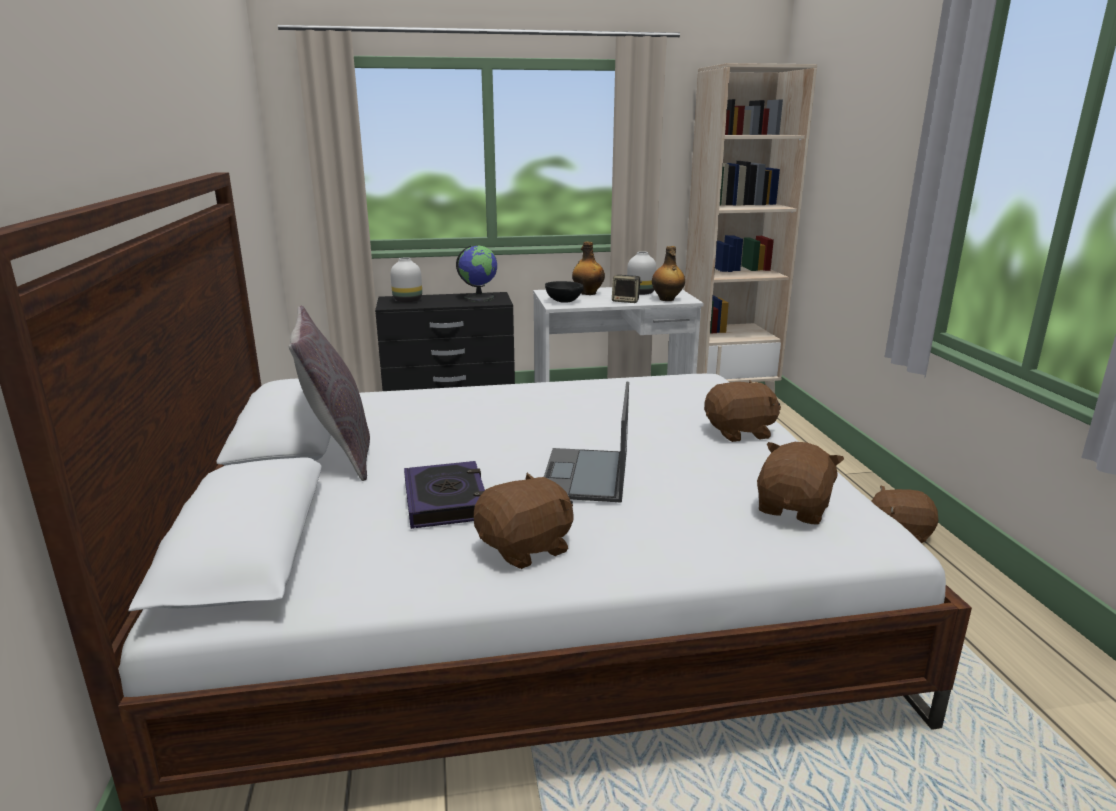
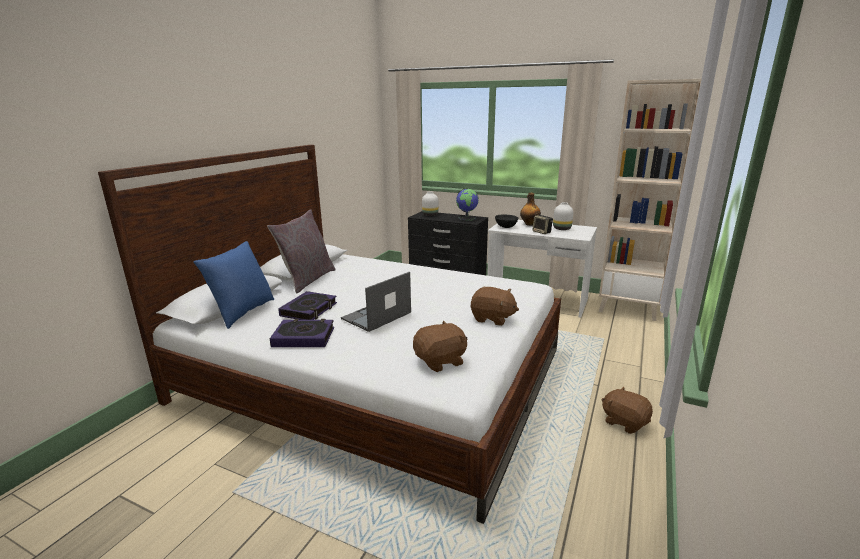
camera: 35 degrees right, 0 degrees up
brown plush toy [474,472,574,569] -> book [270,319,334,347]
bottle [652,246,685,301] -> none
none -> blue pillow [193,241,274,329]

